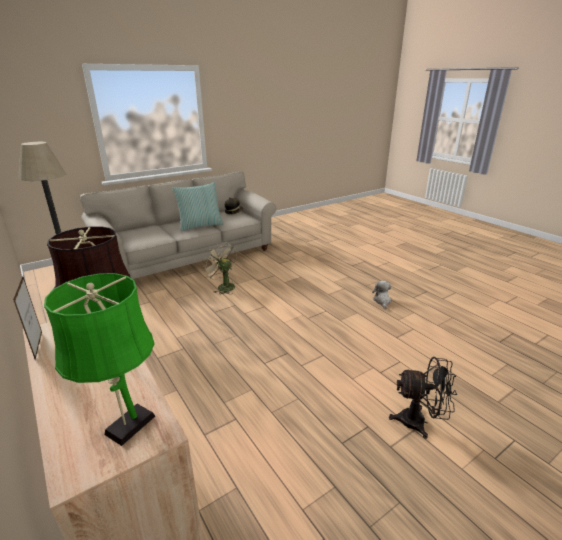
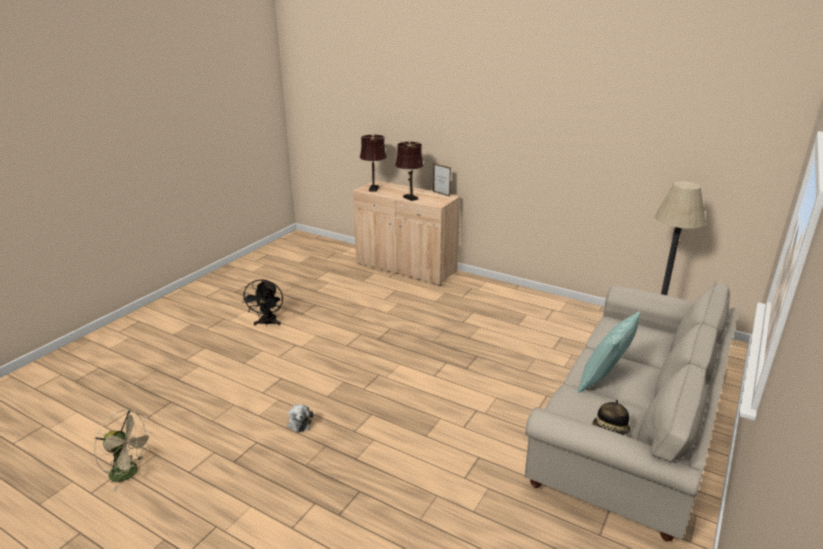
camera: 155 degrees right, 0 degrees up
green table lamp [44,273,155,446] -> brown table lamp [360,134,387,192]
beige fan [202,243,237,295] -> beige fan moved to [94,409,153,491]
black fan [389,357,457,439] -> black fan turned 75 degrees counterclockwise [242,279,283,326]

